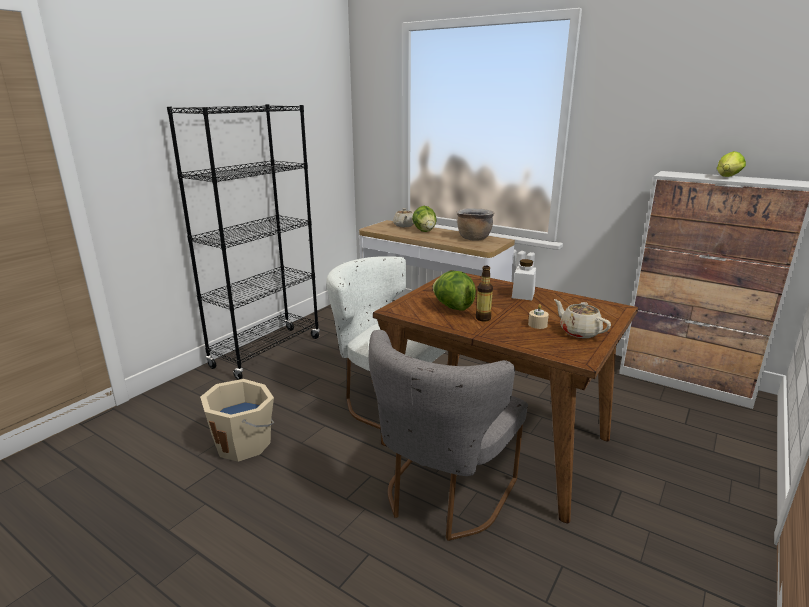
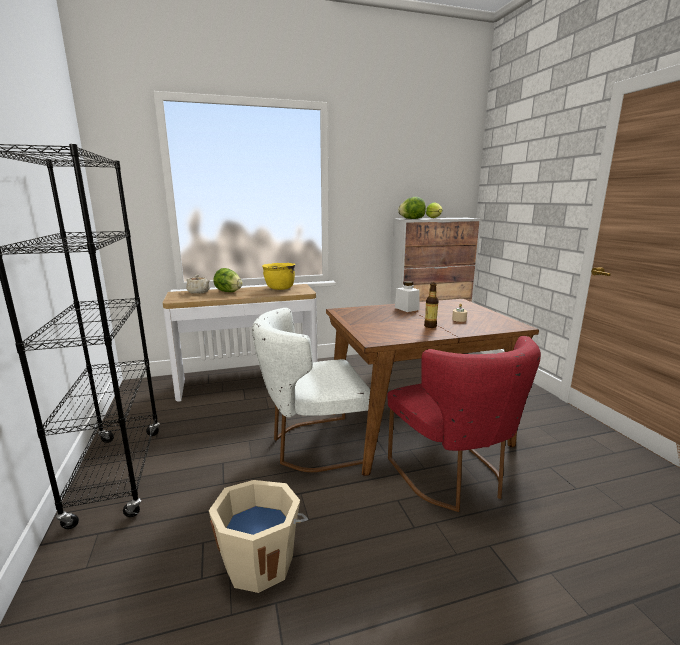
camera: 50 degrees left, 5 degrees down
grey chair [368,330,528,541] -> red chair [387,336,541,512]
lettuce [433,271,476,310] -> lettuce moved to [398,197,426,219]
brown cooking pot [456,209,494,241] -> yellow cooking pot [262,263,295,290]
beige teapot [554,299,611,338] -> none

